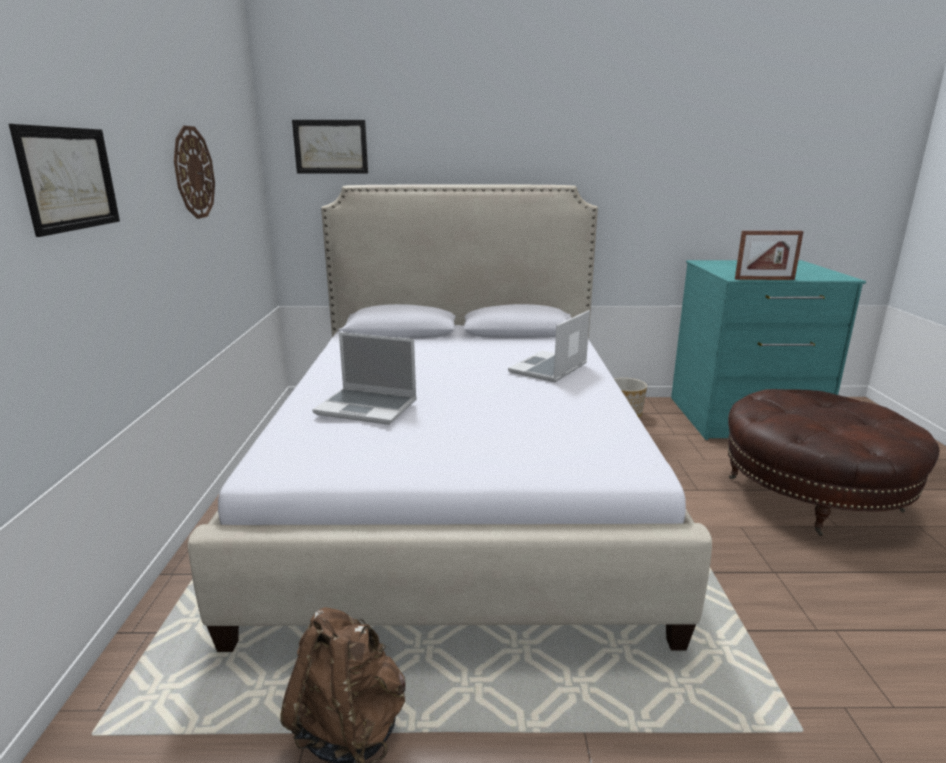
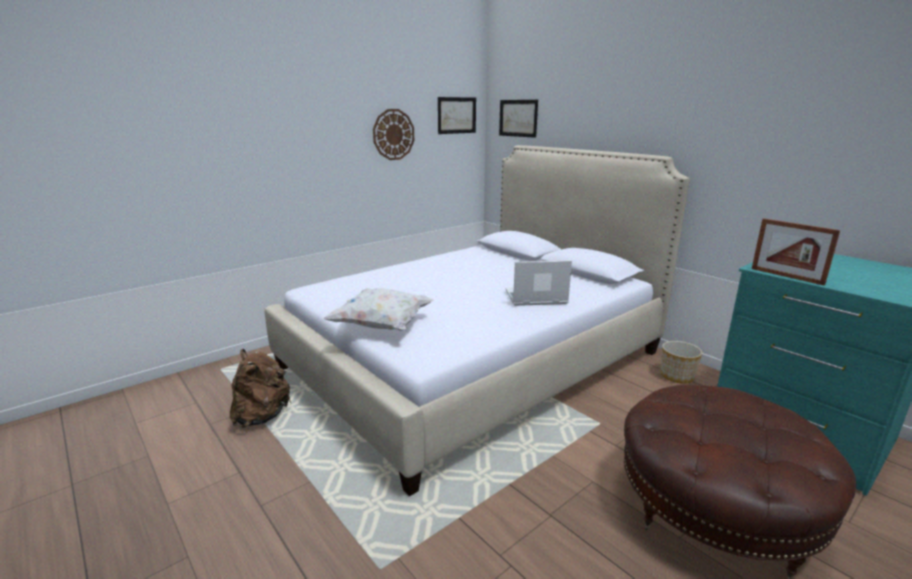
camera: 50 degrees right, 0 degrees up
picture [9,124,120,237] -> picture moved to [438,97,476,134]
laptop [312,332,417,425] -> none
none -> white pillow [323,288,434,331]

